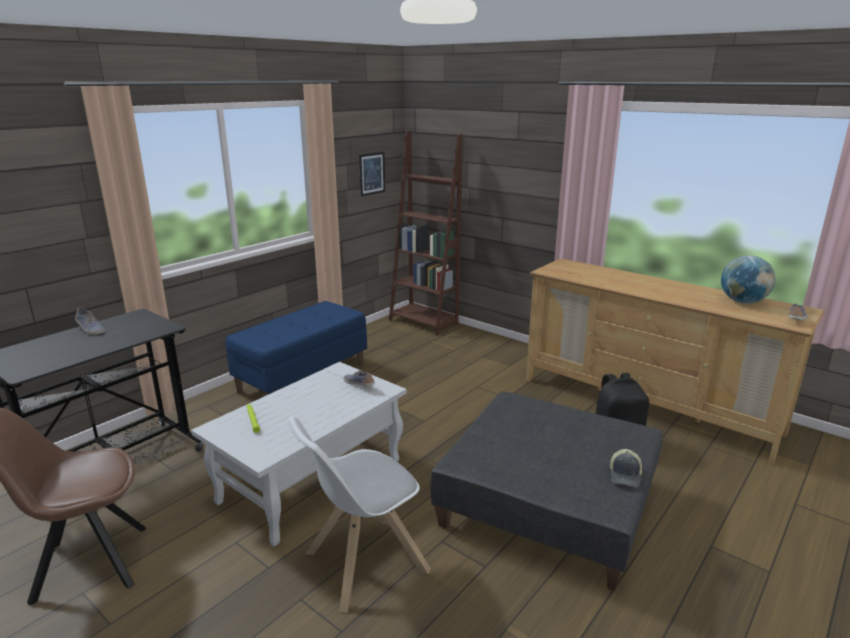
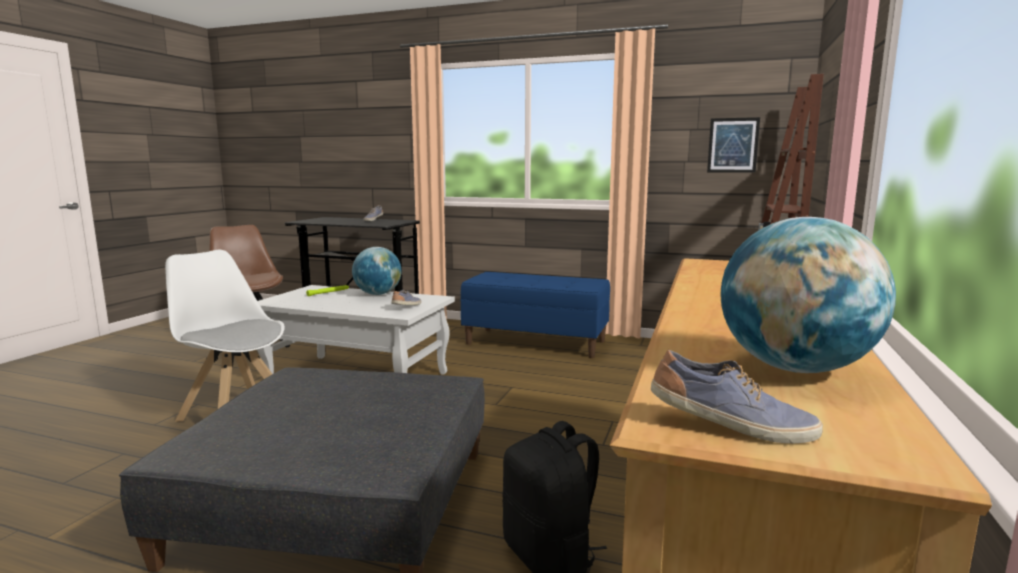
camera: 70 degrees right, 10 degrees down
cap [610,449,642,487] -> none
none -> globe [352,247,402,295]

